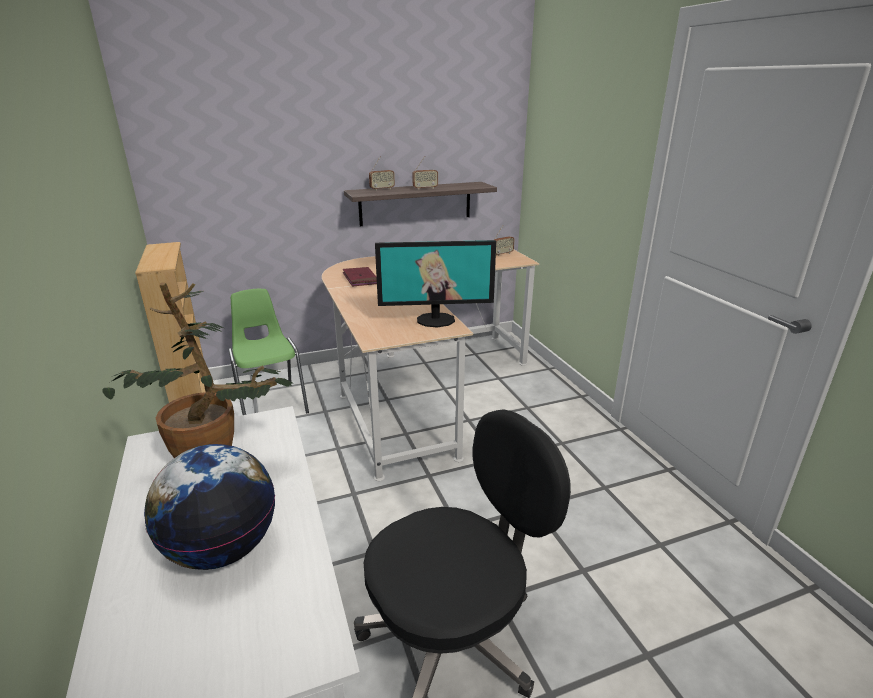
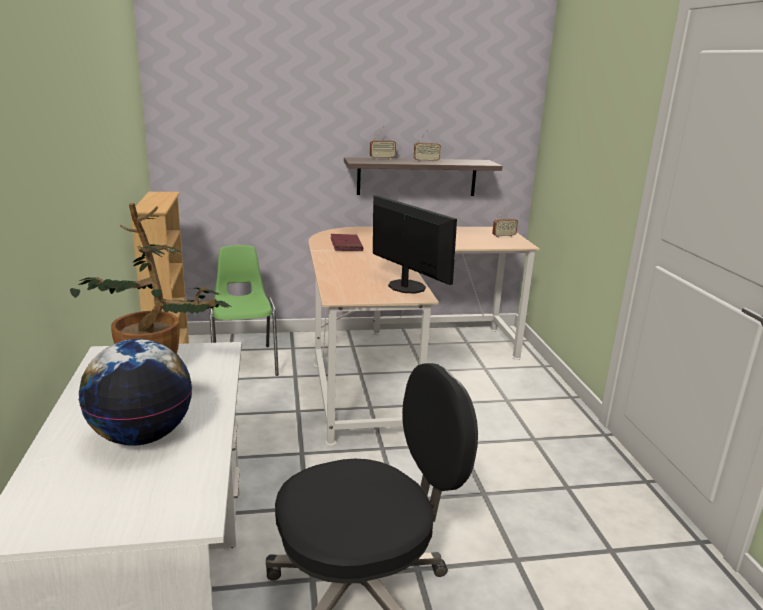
camera: 10 degrees right, 5 degrees down
monitor [375,240,496,327] -> monitor turned 135 degrees counterclockwise [373,195,457,294]

